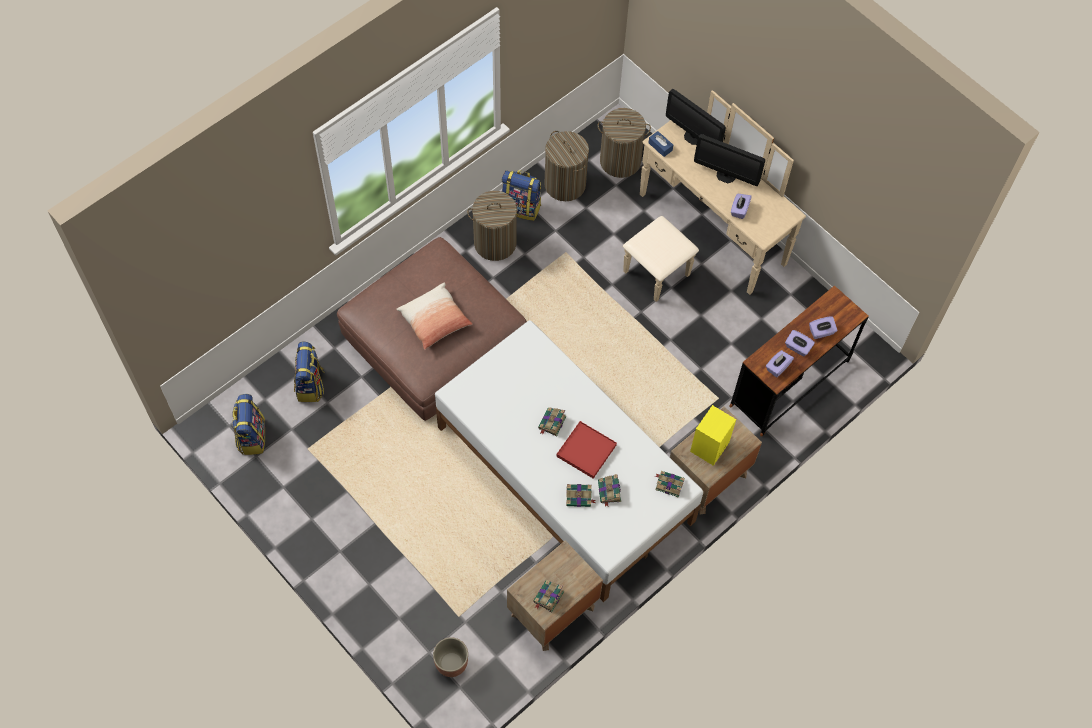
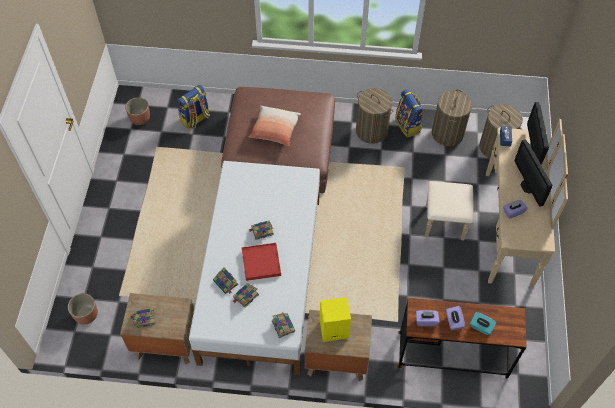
camera: 50 degrees right, 5 degrees down
backpack [232,394,265,455] -> planter [125,97,150,125]
purple tissue box [809,316,837,339] -> turquoise tissue box [470,312,496,335]

